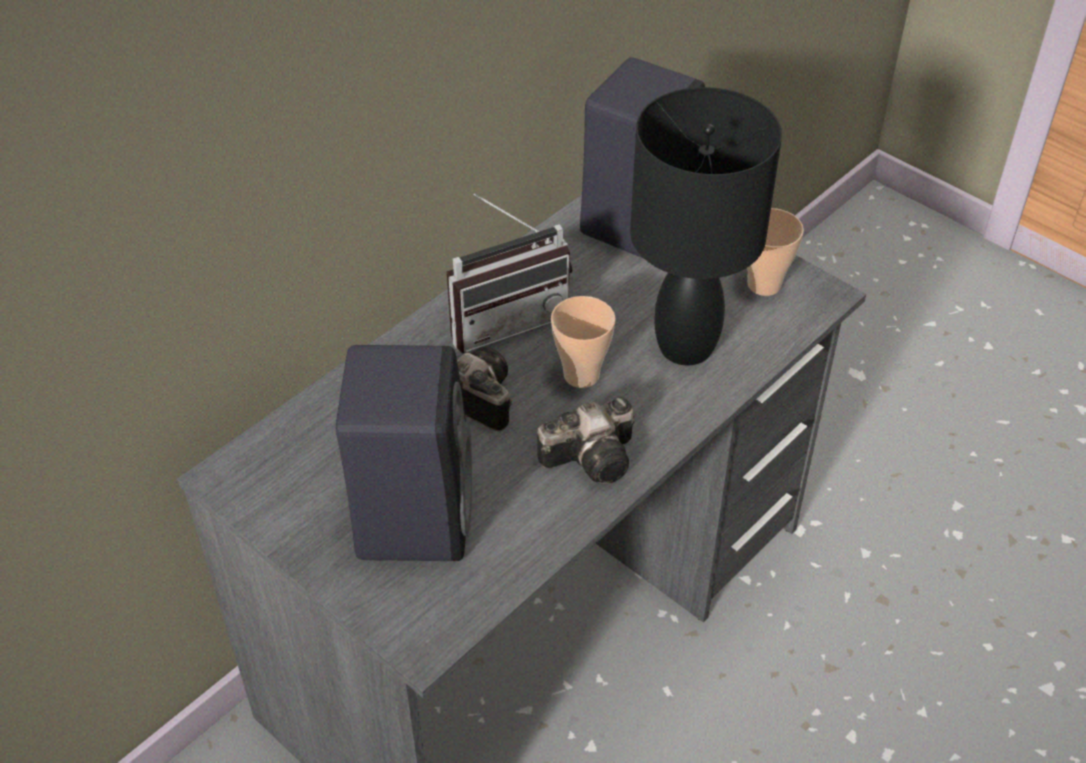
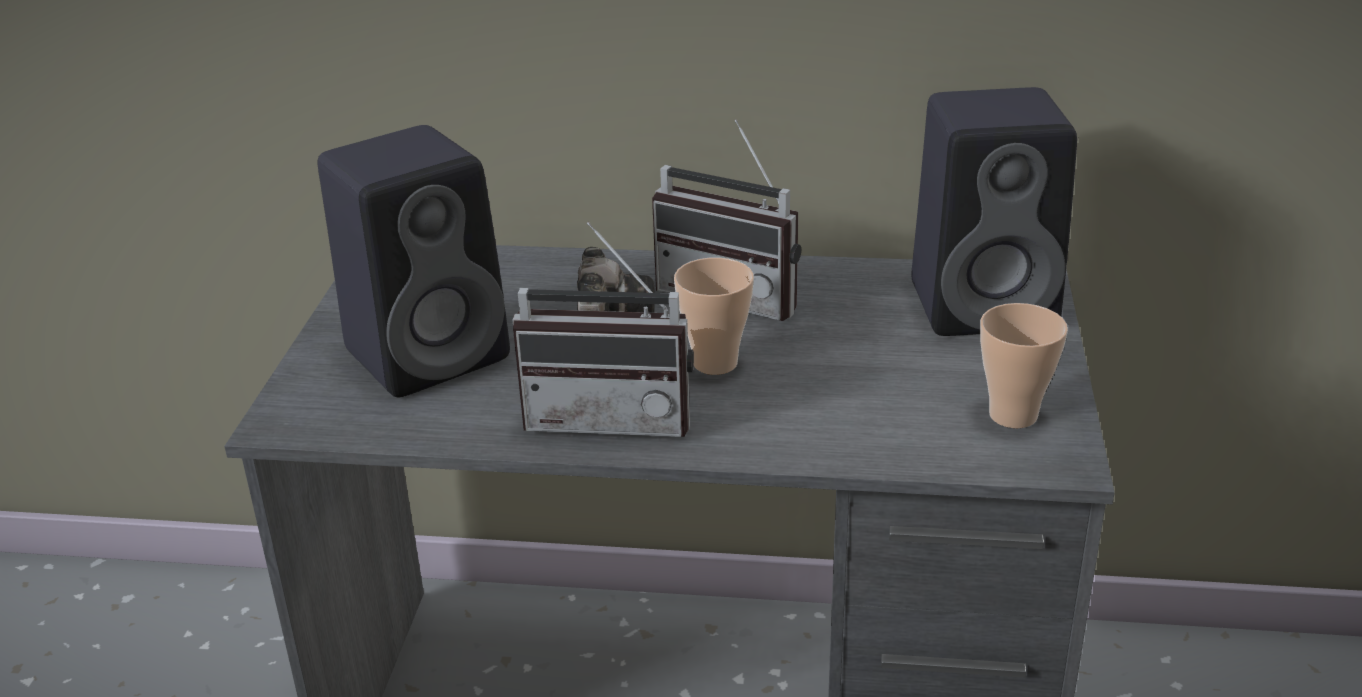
camera: 55 degrees right, 15 degrees down
camera [537,397,635,484] -> radio [513,222,694,437]
black table lamp [630,87,782,365] -> none

